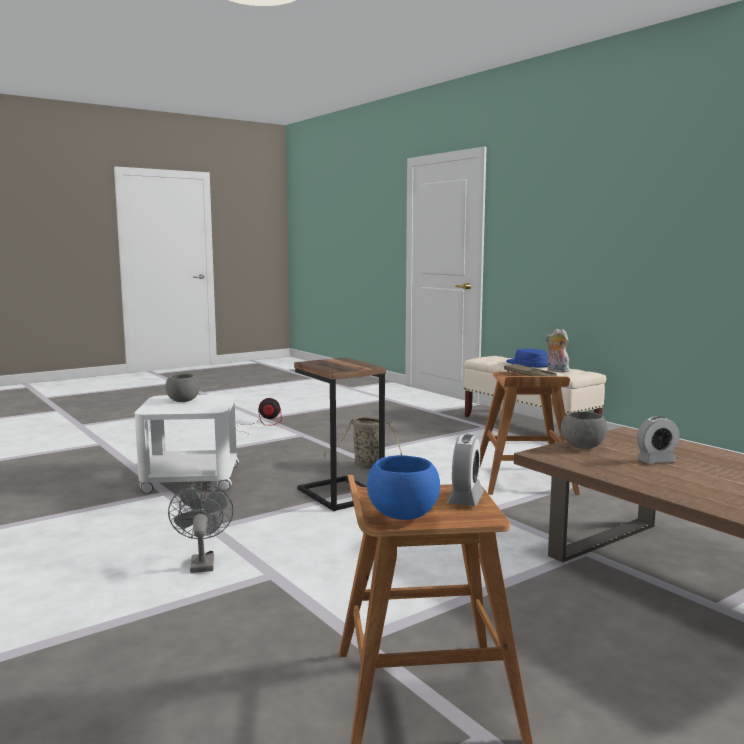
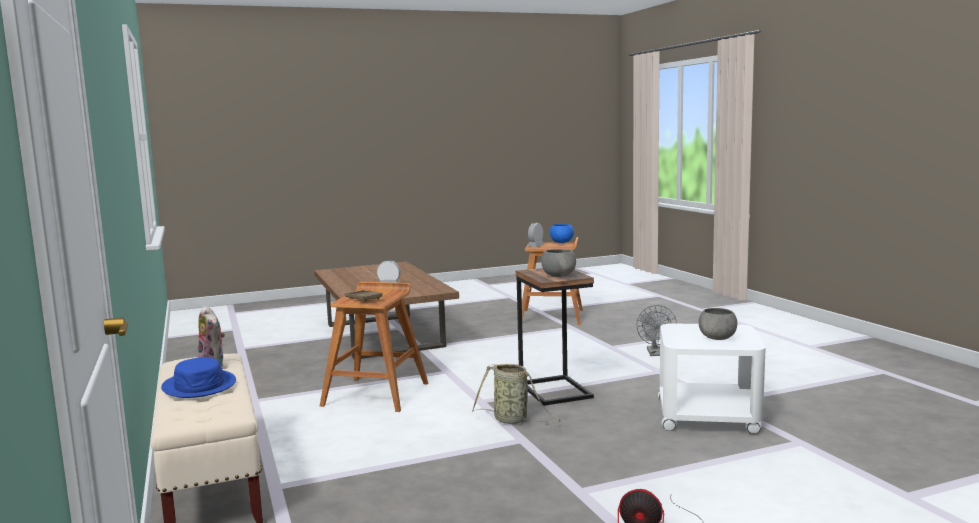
camera: 165 degrees left, 0 degrees up
grey bowl [561,411,607,449] -> grey bowl moved to [541,249,576,277]

